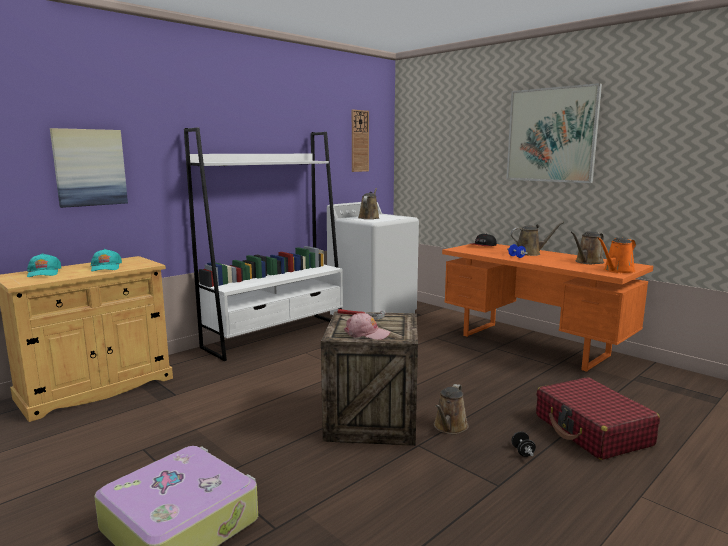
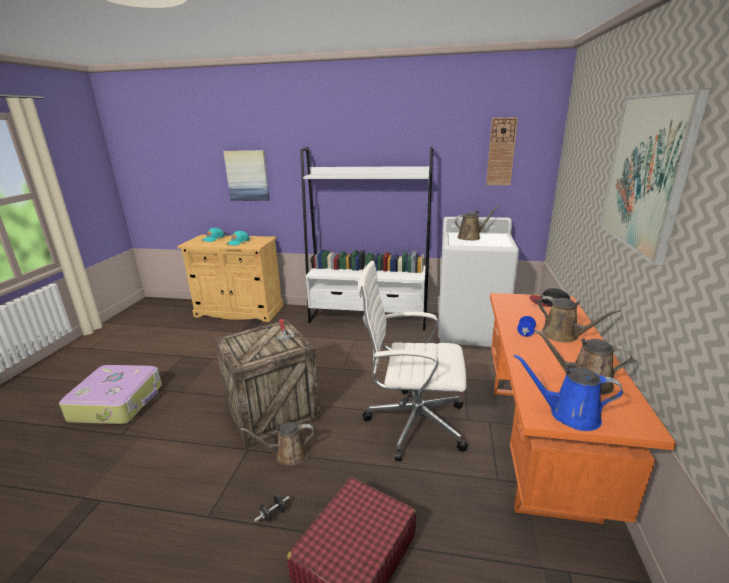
camera: 55 degrees right, 10 degrees up
pink cap [344,313,391,340] -> none
orange watering can [597,237,636,273] -> blue watering can [514,354,623,431]
none -> white office chair [359,261,468,461]

